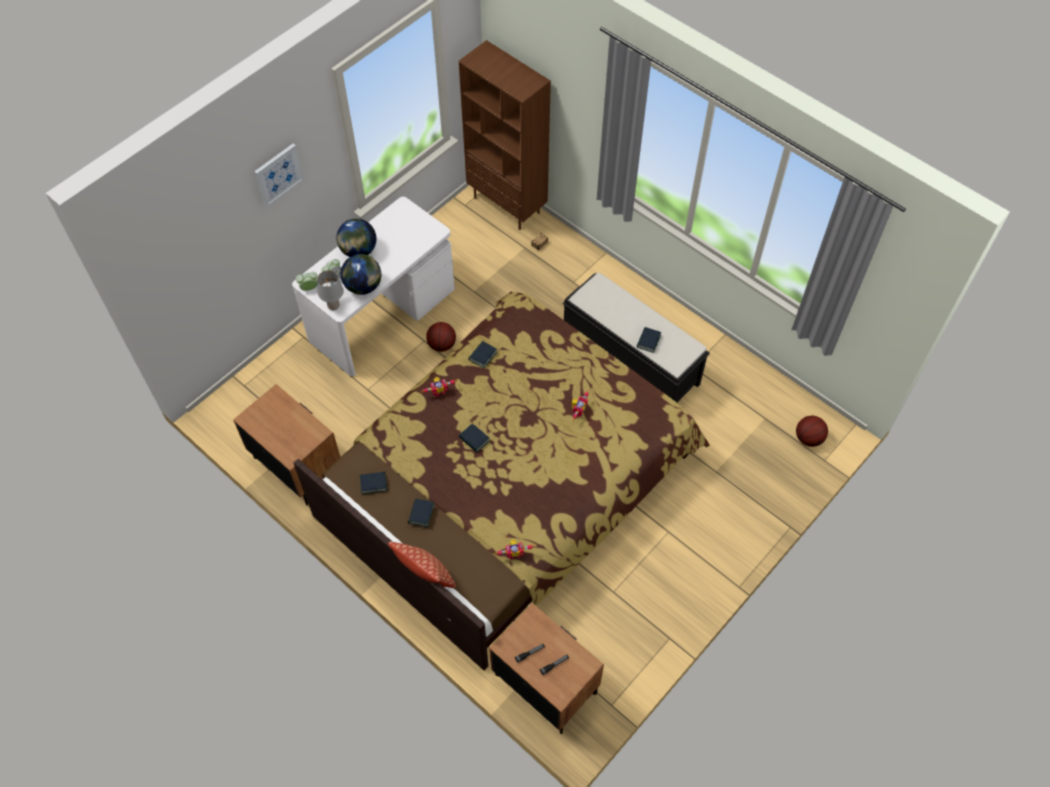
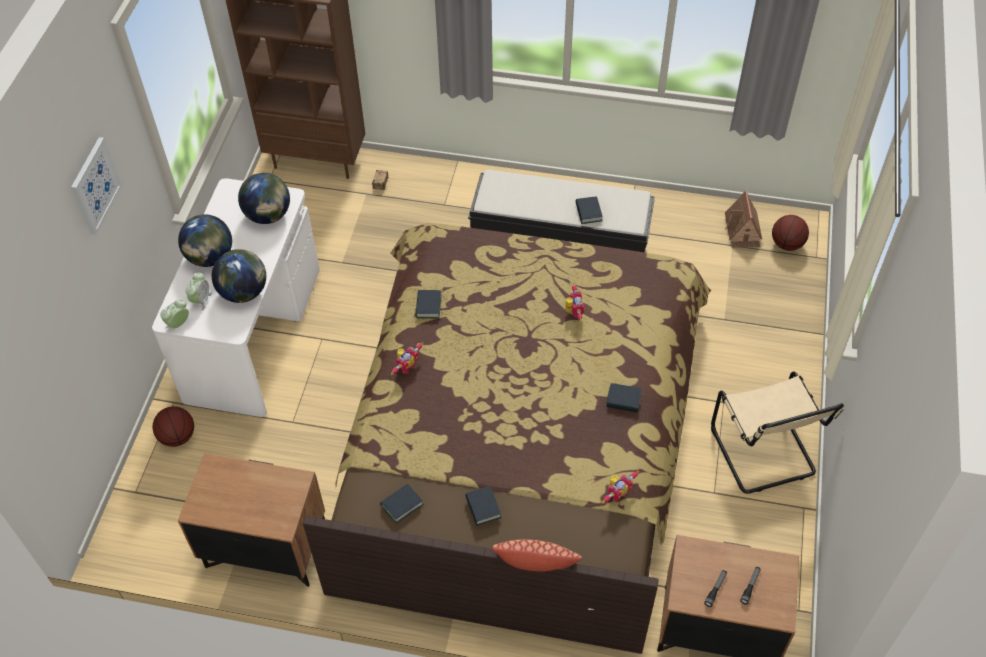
camera: 30 degrees left, 5 degrees down
grey table lamp [317,270,344,310] -> none
basketball [426,322,456,352] -> basketball moved to [153,406,194,447]
book [459,424,490,453] -> book moved to [606,383,642,413]
none -> globe [238,173,290,224]
none -> beige chair [711,372,844,494]
none -> toy house [725,190,762,248]

